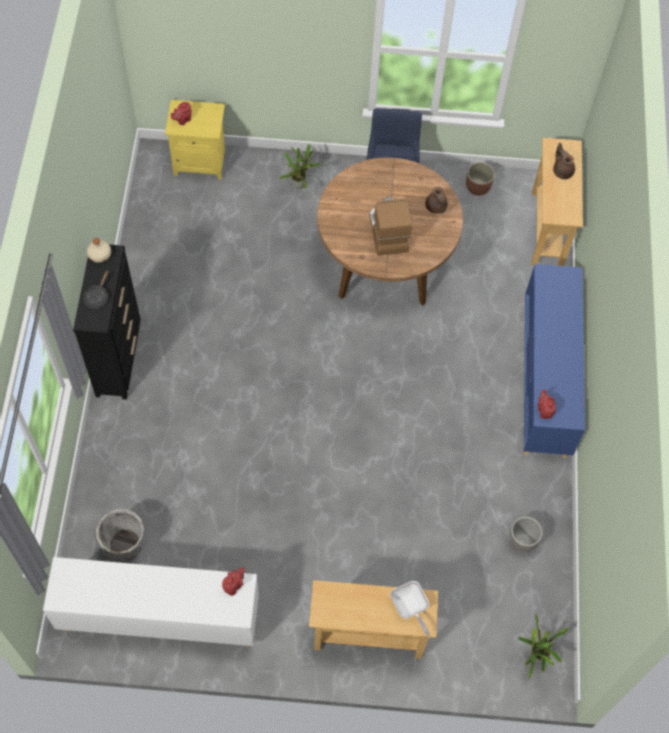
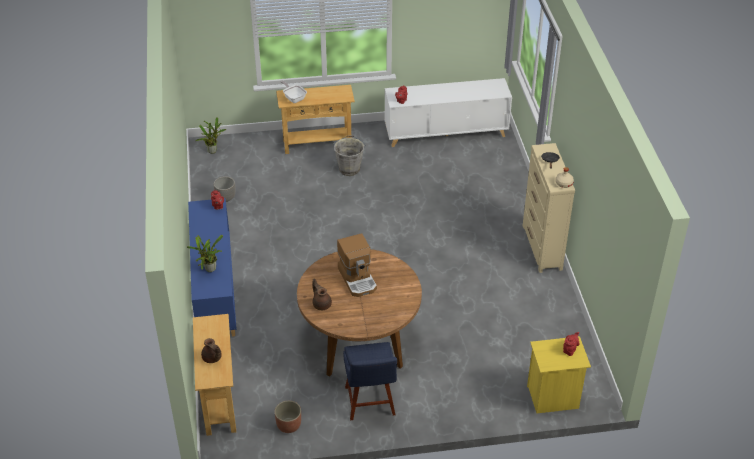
camera: 170 degrees right, 20 degrees down
black dresser [73,245,141,400] -> beige dresser [523,143,575,273]
grey bucket [93,509,144,561] -> grey bucket moved to [334,135,366,176]
potted plant [279,144,321,189] -> potted plant moved to [187,235,223,272]

